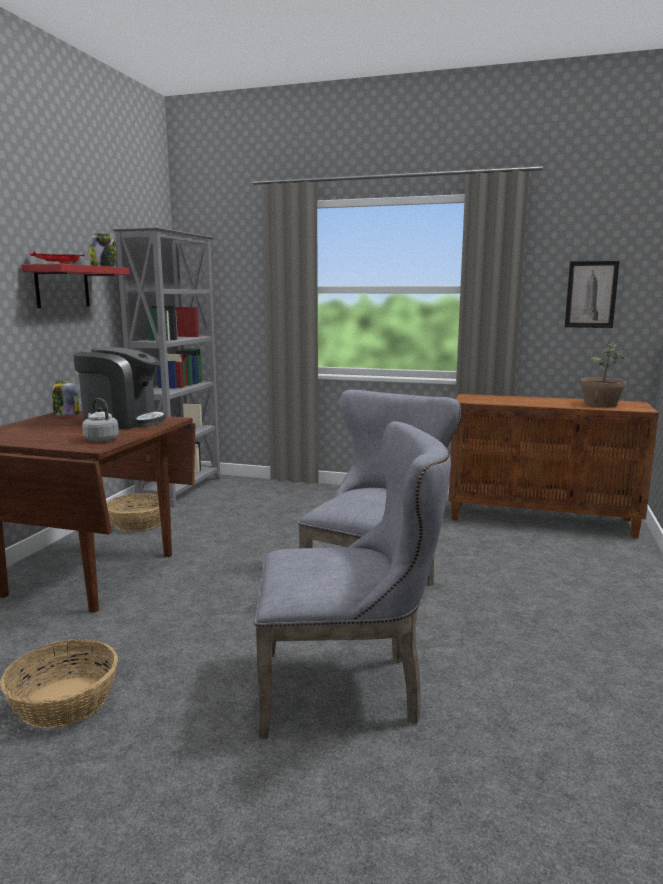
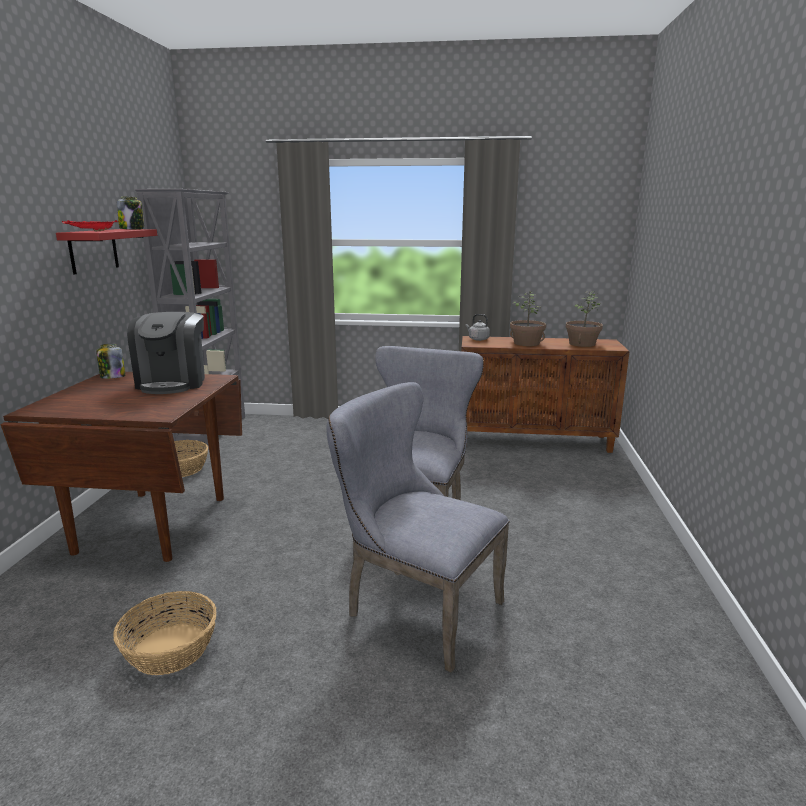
camera: 10 degrees left, 5 degrees up
coffee machine [73,347,166,429] -> coffee machine turned 90 degrees clockwise [127,312,205,394]
grey kettle [82,398,119,442] -> grey kettle moved to [466,314,490,341]
grey chair [255,421,451,739] -> grey chair turned 135 degrees counterclockwise [326,382,510,673]
picture [565,261,620,328] -> none
none -> potted plant [510,292,546,346]

